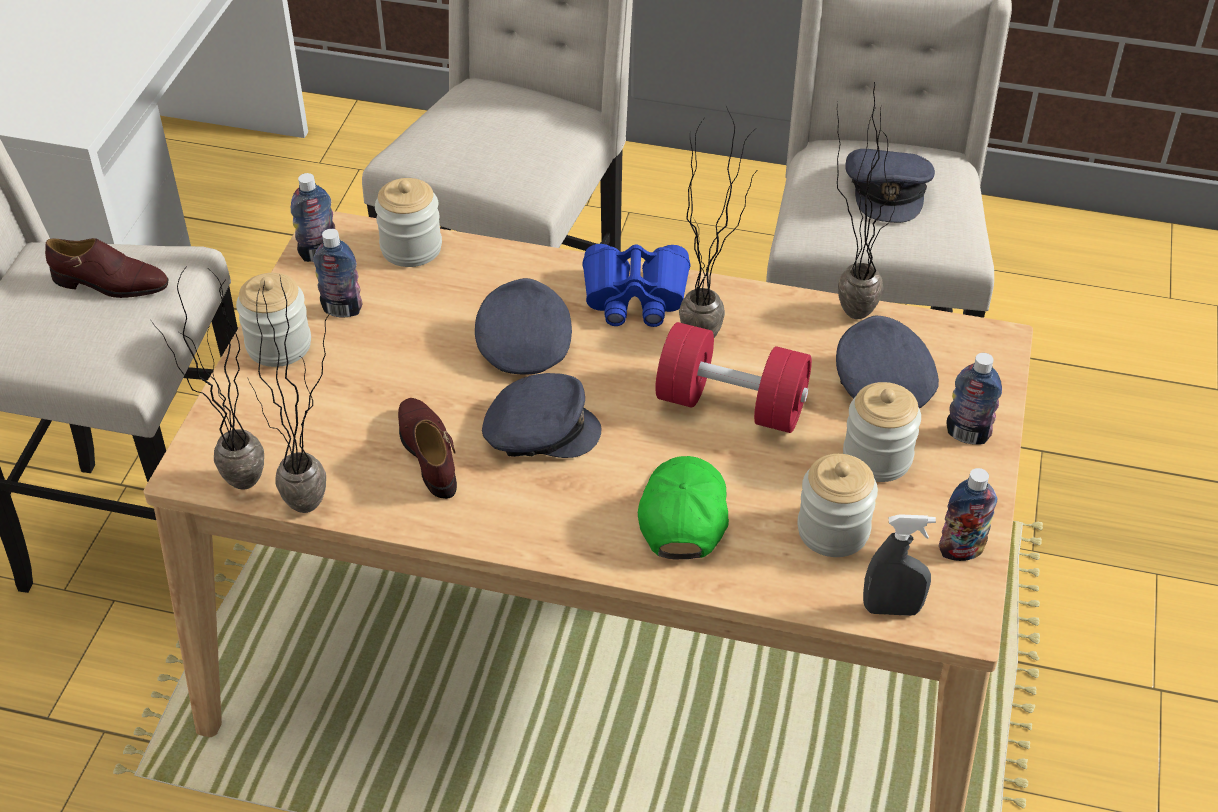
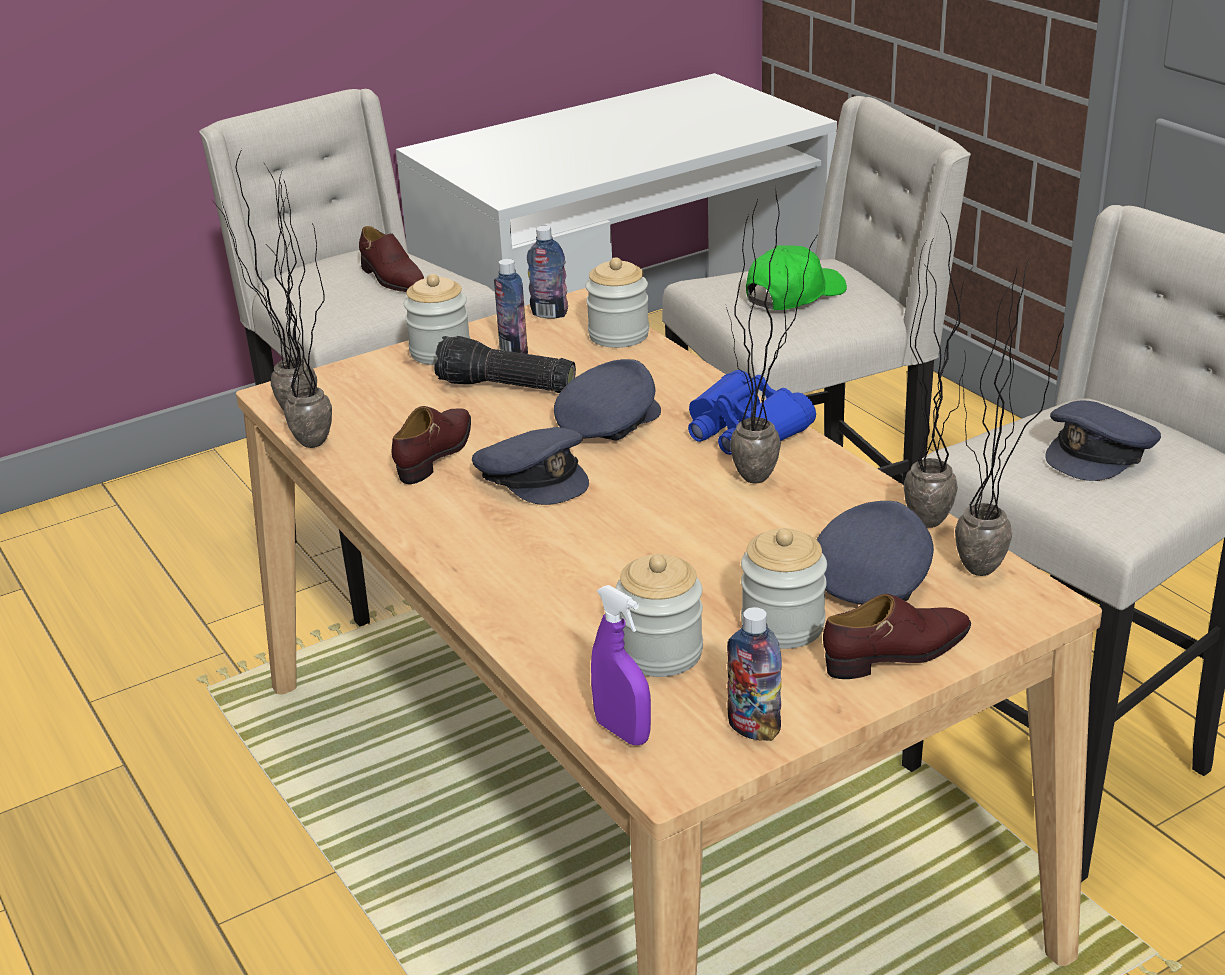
camera: 45 degrees right, 15 degrees down
green cap [638,456,729,560] -> green cap moved to [746,245,847,310]
red dumbbell [655,322,812,433] -> none
grey spray bottle [863,514,936,616] -> purple spray bottle [591,585,651,745]
bottle [947,353,1002,444] -> brown shoe [823,594,971,679]
none -> flashlight [434,336,576,393]
none -> potted plant [955,262,1064,576]

